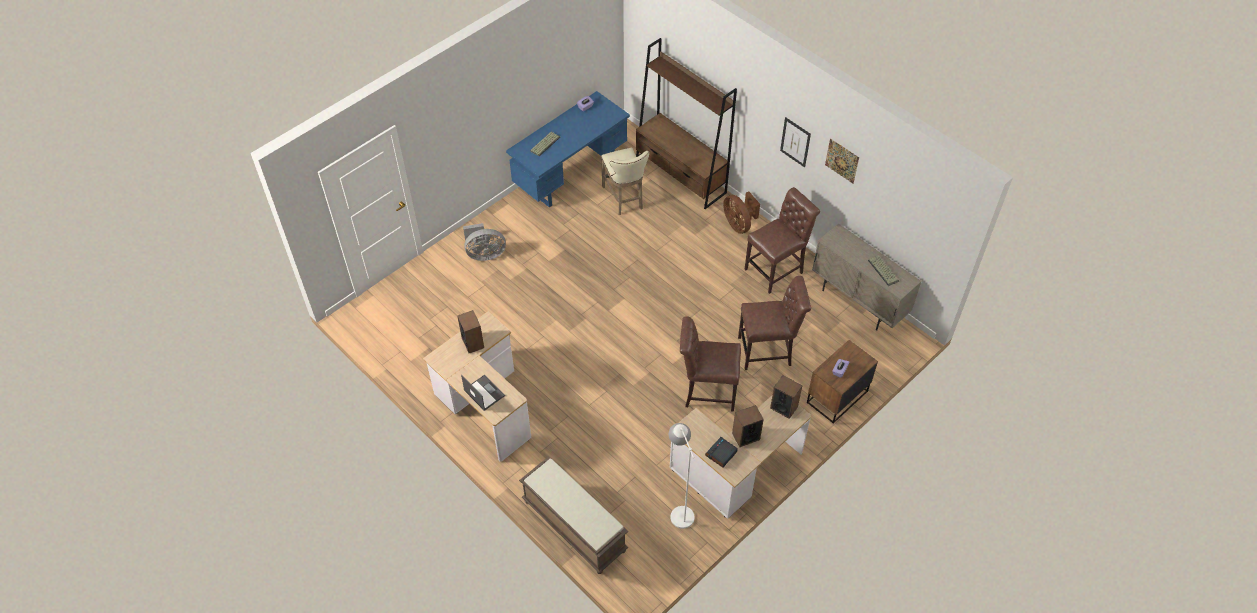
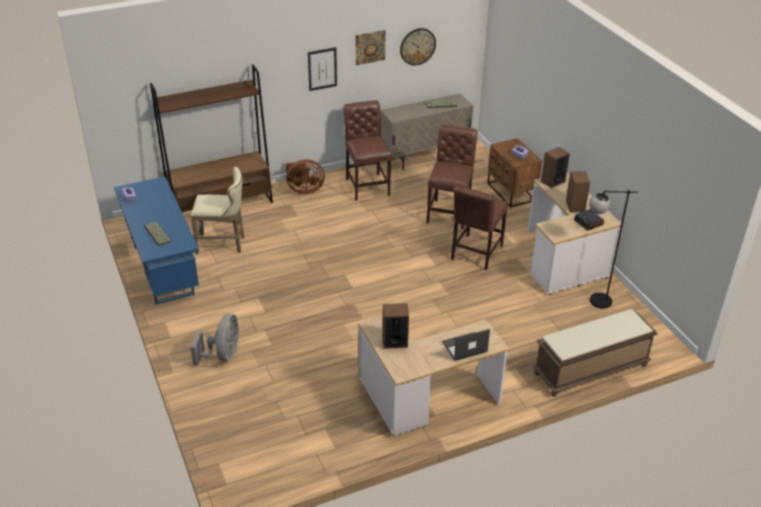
camera: 70 degrees left, 15 degrees down
white floor lamp [669,423,695,529] -> black floor lamp [589,190,638,309]
none -> wall clock [400,28,436,65]

